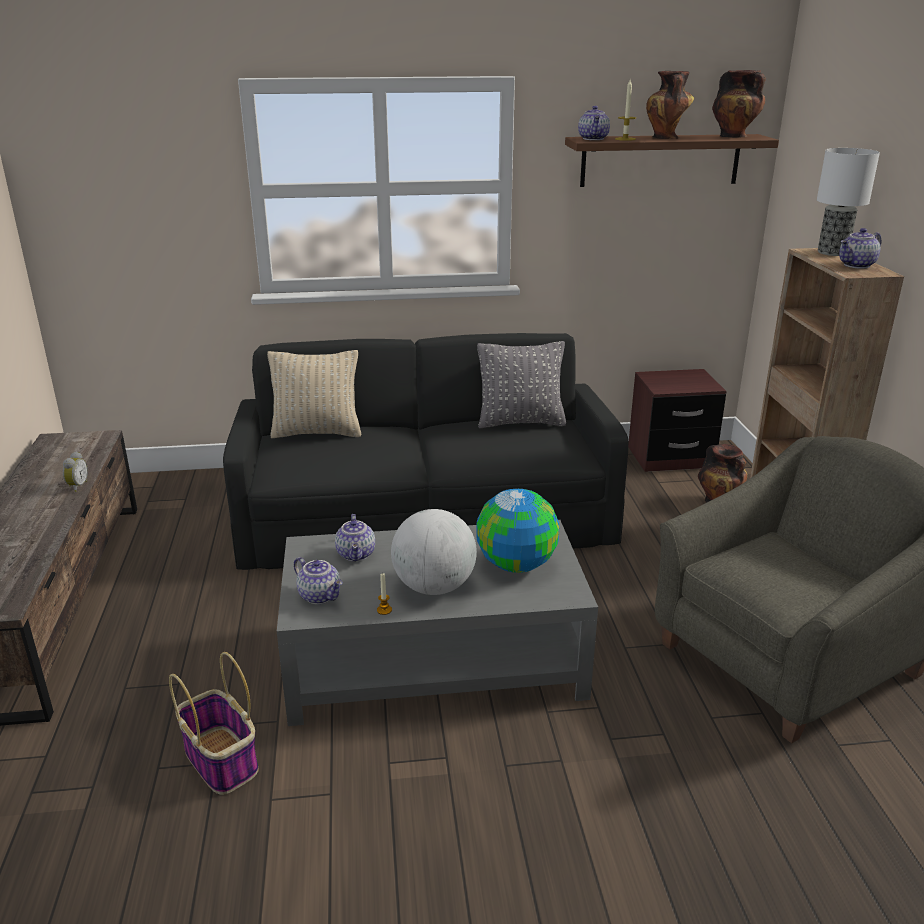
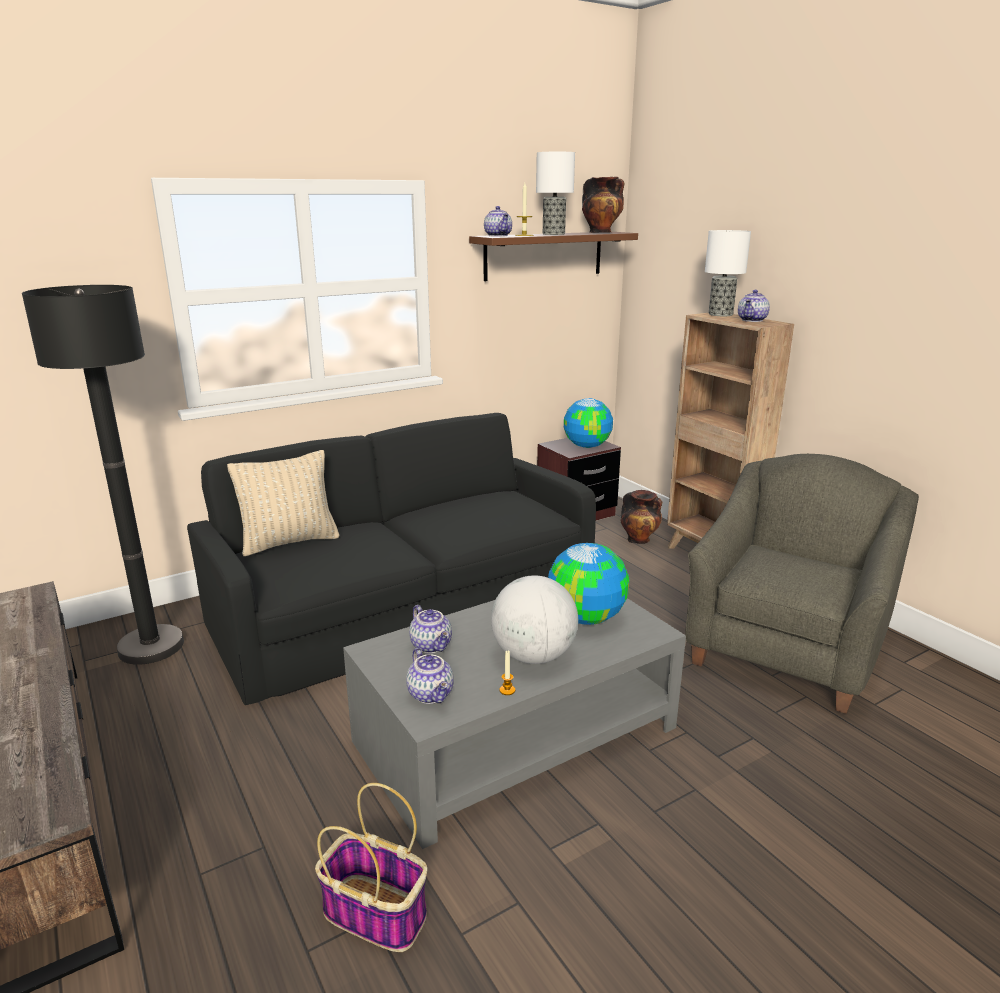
camera: 25 degrees left, 5 degrees down
alarm clock [63,451,88,492] -> none
teapot [294,557,343,604] -> teapot turned 45 degrees clockwise [406,648,454,704]
grey pillow [477,341,566,428] -> none
vase [646,71,694,139] -> table lamp [536,152,575,235]
none -> black floor lamp [22,285,184,665]
none -> globe [564,398,613,448]

